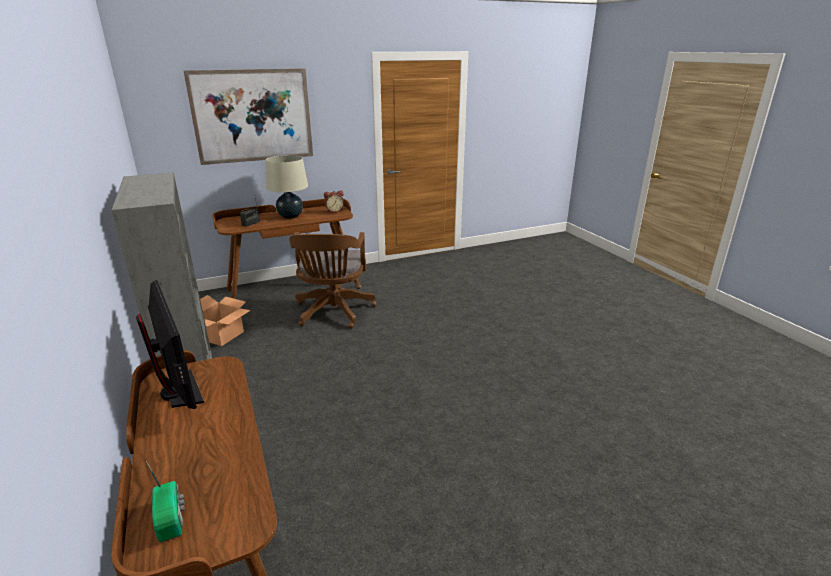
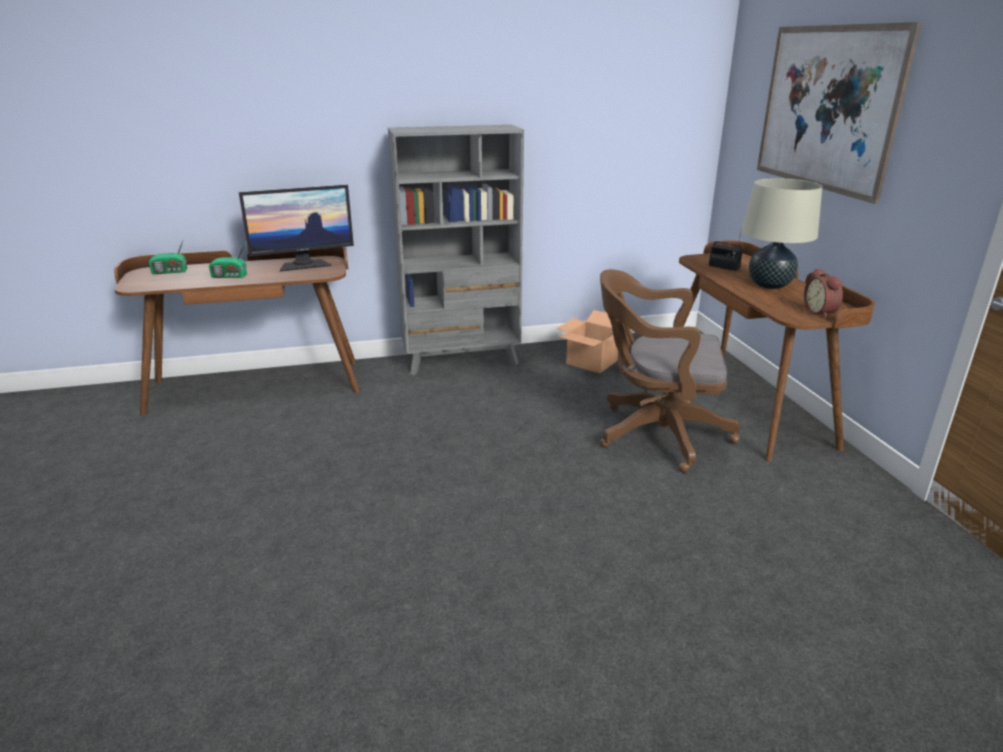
camera: 100 degrees right, 0 degrees up
none -> radio [209,243,247,278]

